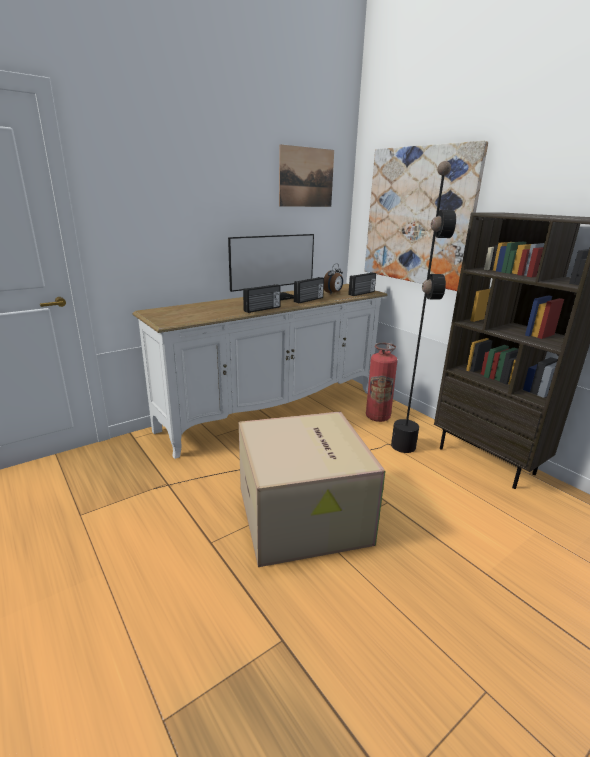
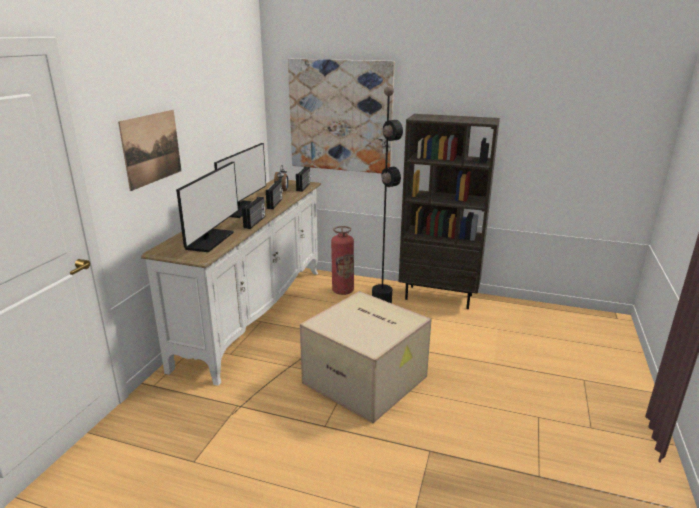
camera: 35 degrees left, 0 degrees up
picture [279,144,334,207] -> picture moved to [118,110,181,191]
none -> monitor [176,161,239,252]

